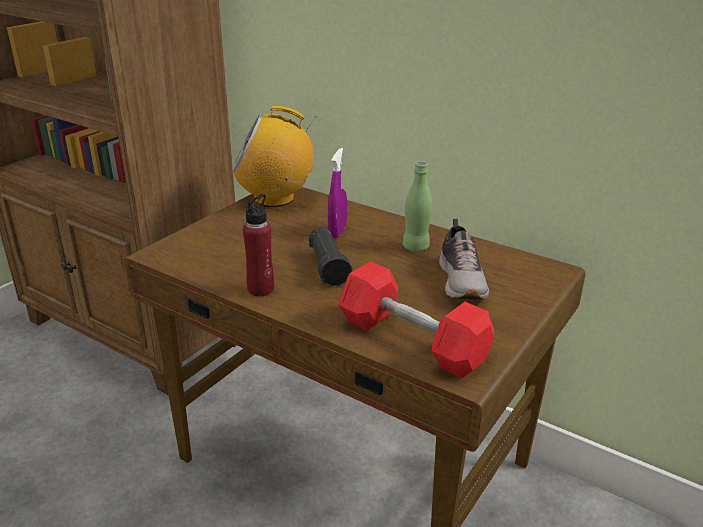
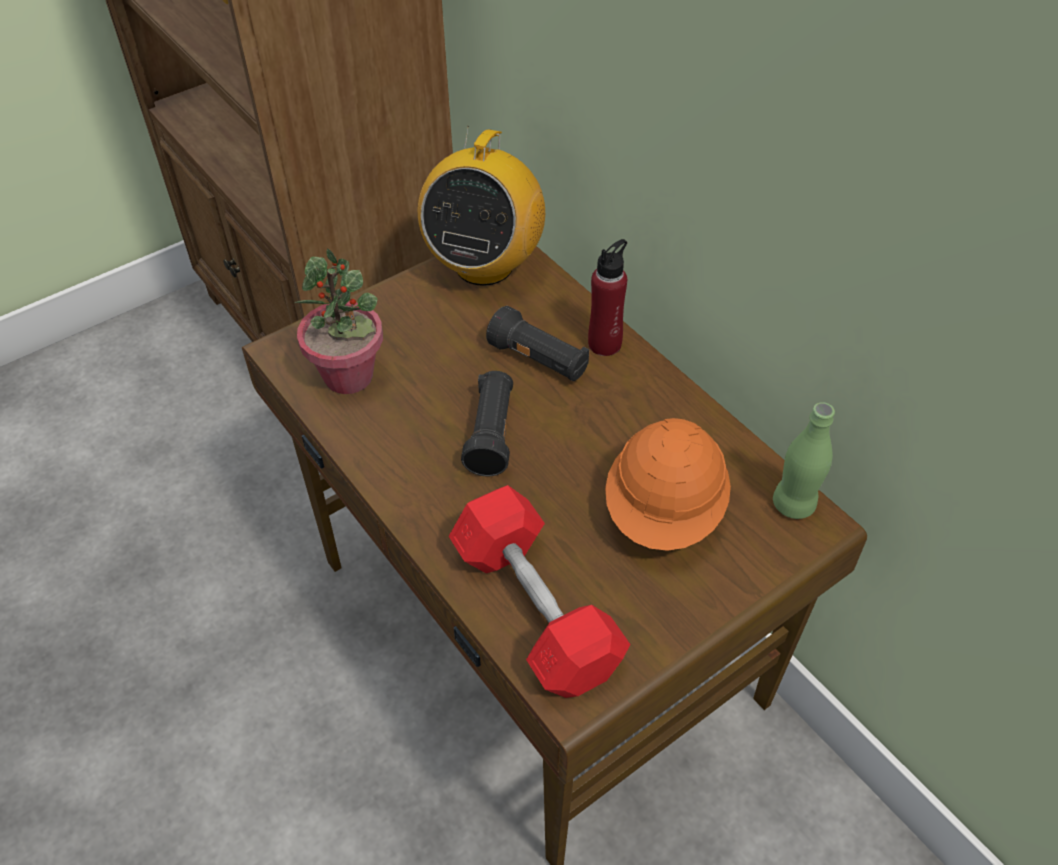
camera: 20 degrees right, 20 degrees up
radio [232,106,316,207] -> radio turned 90 degrees counterclockwise [418,126,545,286]
red bottle [243,194,274,296] -> red bottle moved to [588,239,627,356]
purple spray bottle [328,148,347,238] -> black flashlight [486,306,589,381]
green bottle [403,161,433,252] -> green bottle moved to [773,402,835,519]
shoe [439,219,489,300] -> orange hard hat [605,418,731,551]
none -> potted plant [294,248,383,394]

